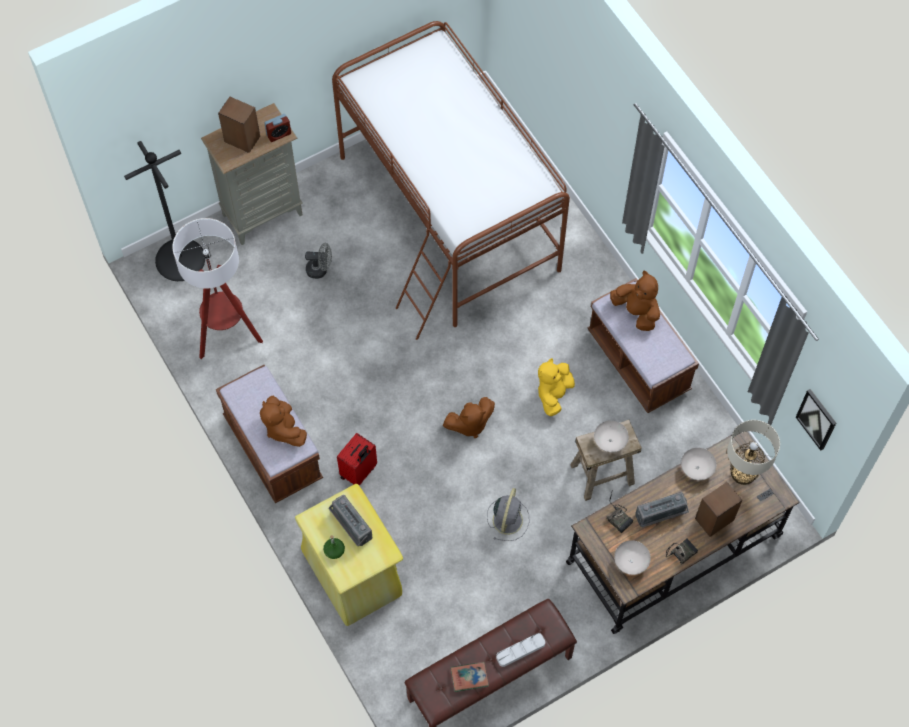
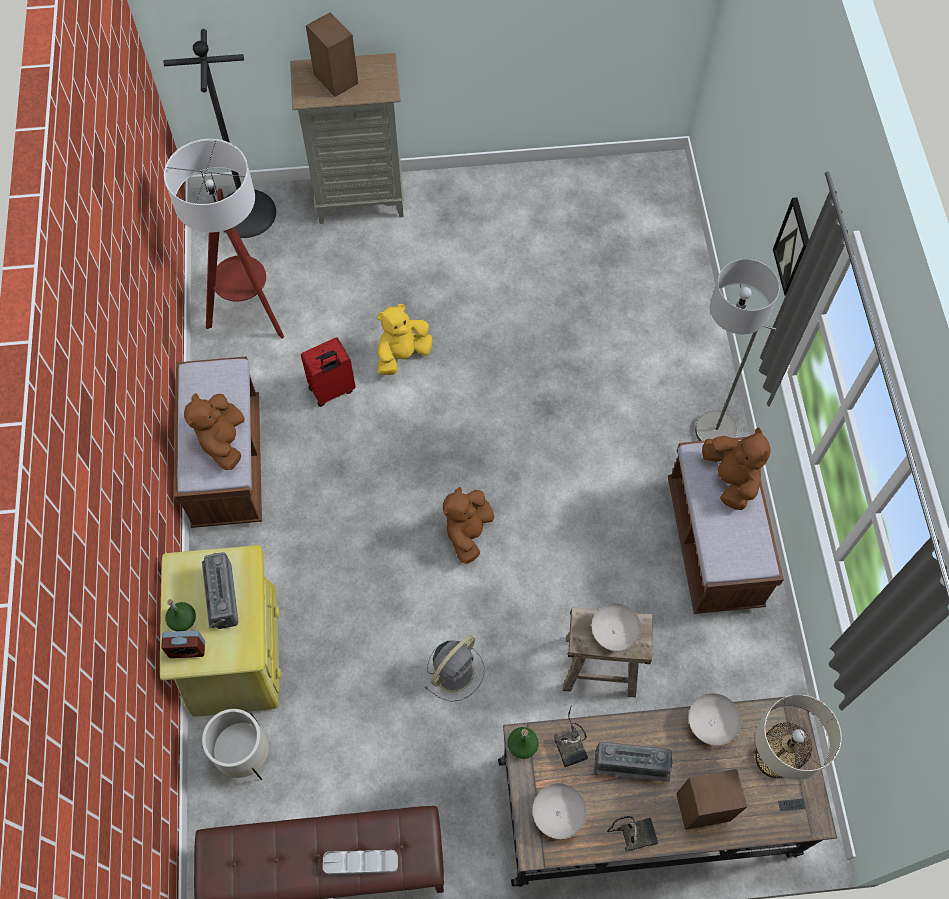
camera: 25 degrees right, 0 degrees up
alarm clock [264,114,291,142] -> alarm clock moved to [161,630,205,658]
grey fan [305,243,332,279] -> none
brown bed [332,21,570,340] -> none
red suitcase [337,433,377,486] -> red suitcase moved to [301,337,355,407]
brown plush toy [443,397,495,438] -> brown plush toy turned 105 degrees clockwise [443,487,494,564]
book [451,662,489,692] -> none
yellow plush toy [538,358,575,416] -> yellow plush toy moved to [377,304,432,375]
picture [796,389,836,451] -> picture moved to [773,197,809,296]
none -> white planter [202,709,269,780]
none -> green bottle [508,727,539,759]
none -> grey floor lamp [695,259,780,441]

